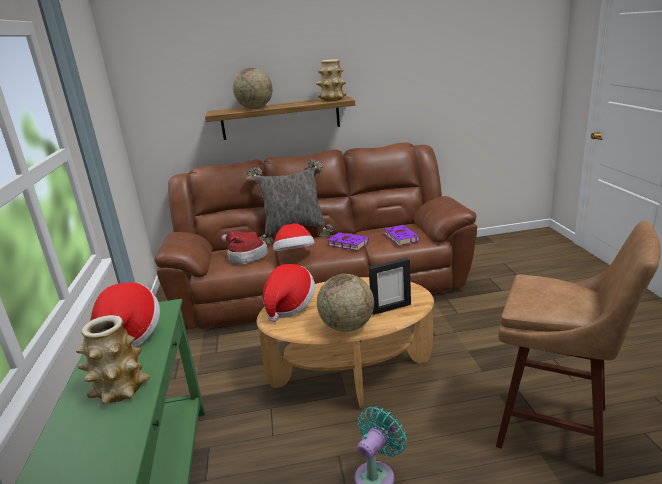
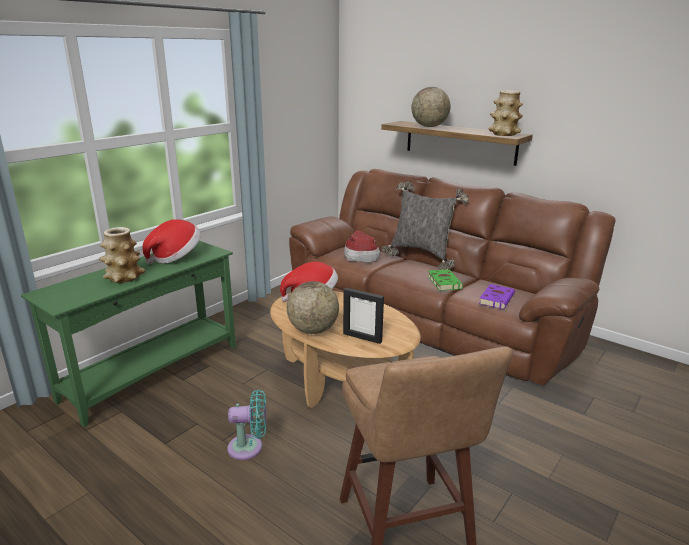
camera: 45 degrees right, 0 degrees up
hat [273,223,315,251] -> none
purple book [328,232,369,251] -> green book [428,269,463,291]

